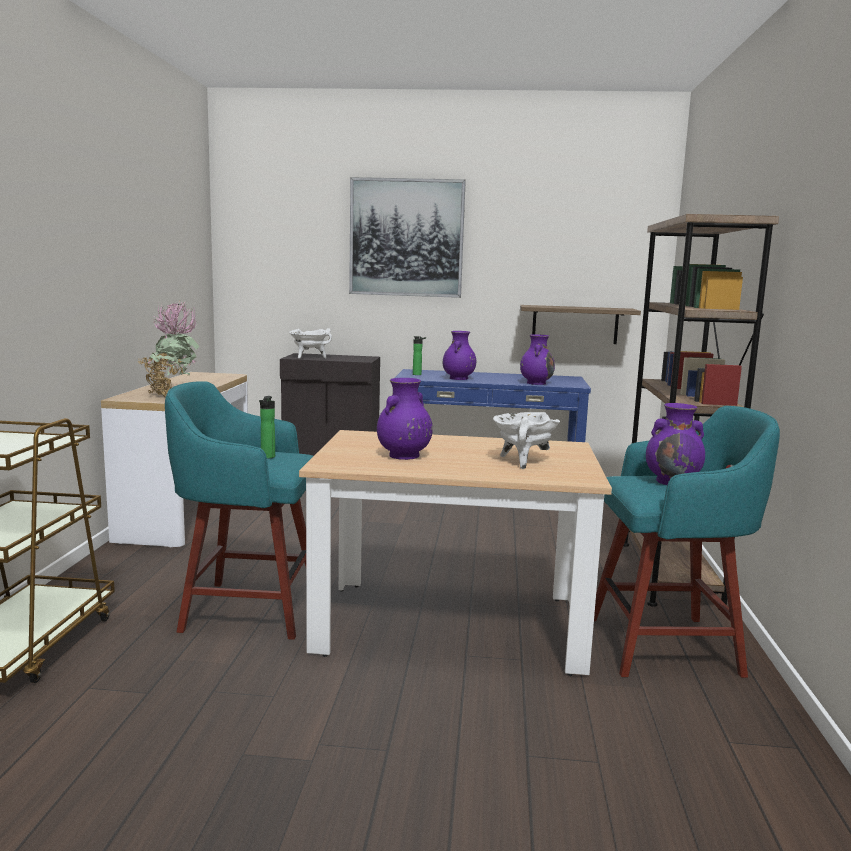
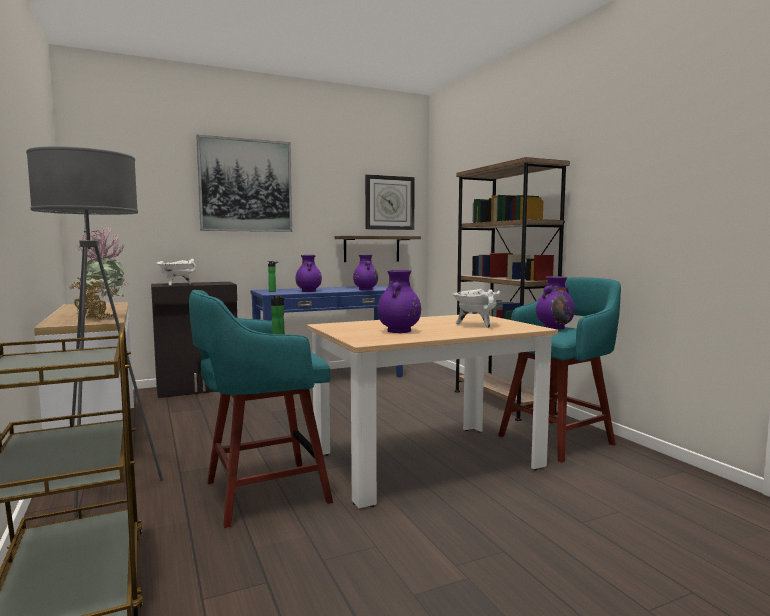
camera: 30 degrees left, 5 degrees down
none -> grey floor lamp [26,146,163,518]
none -> wall clock [365,174,415,230]

